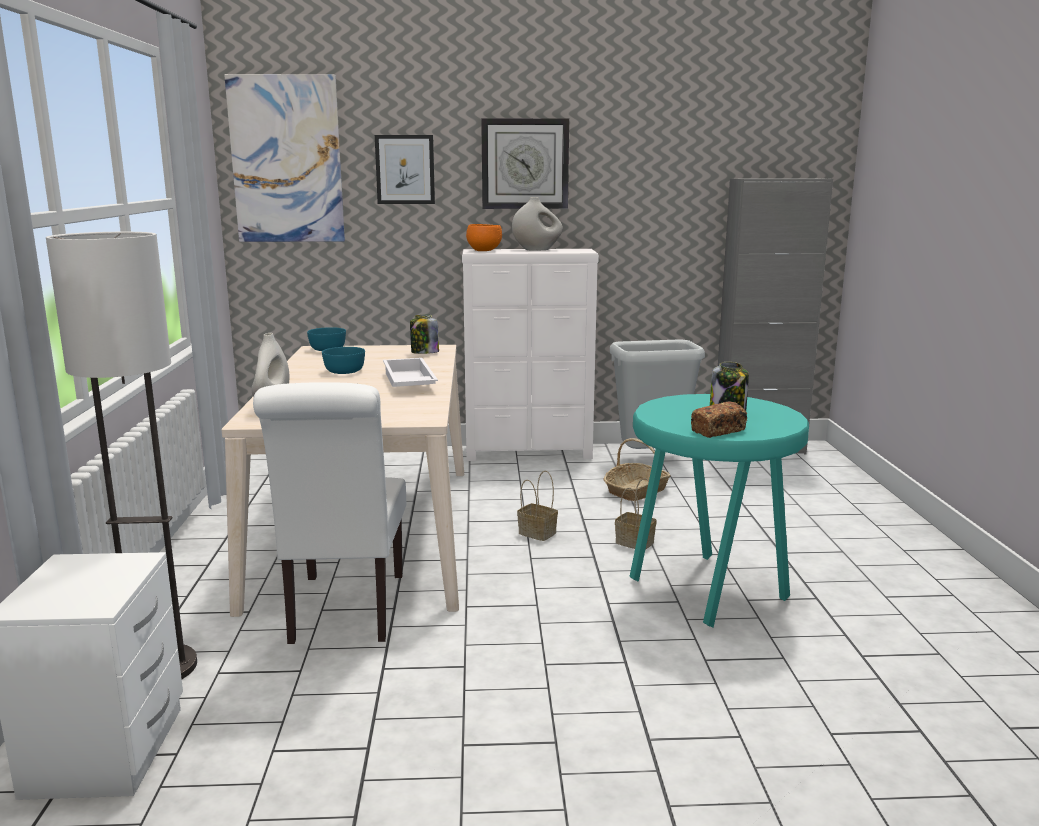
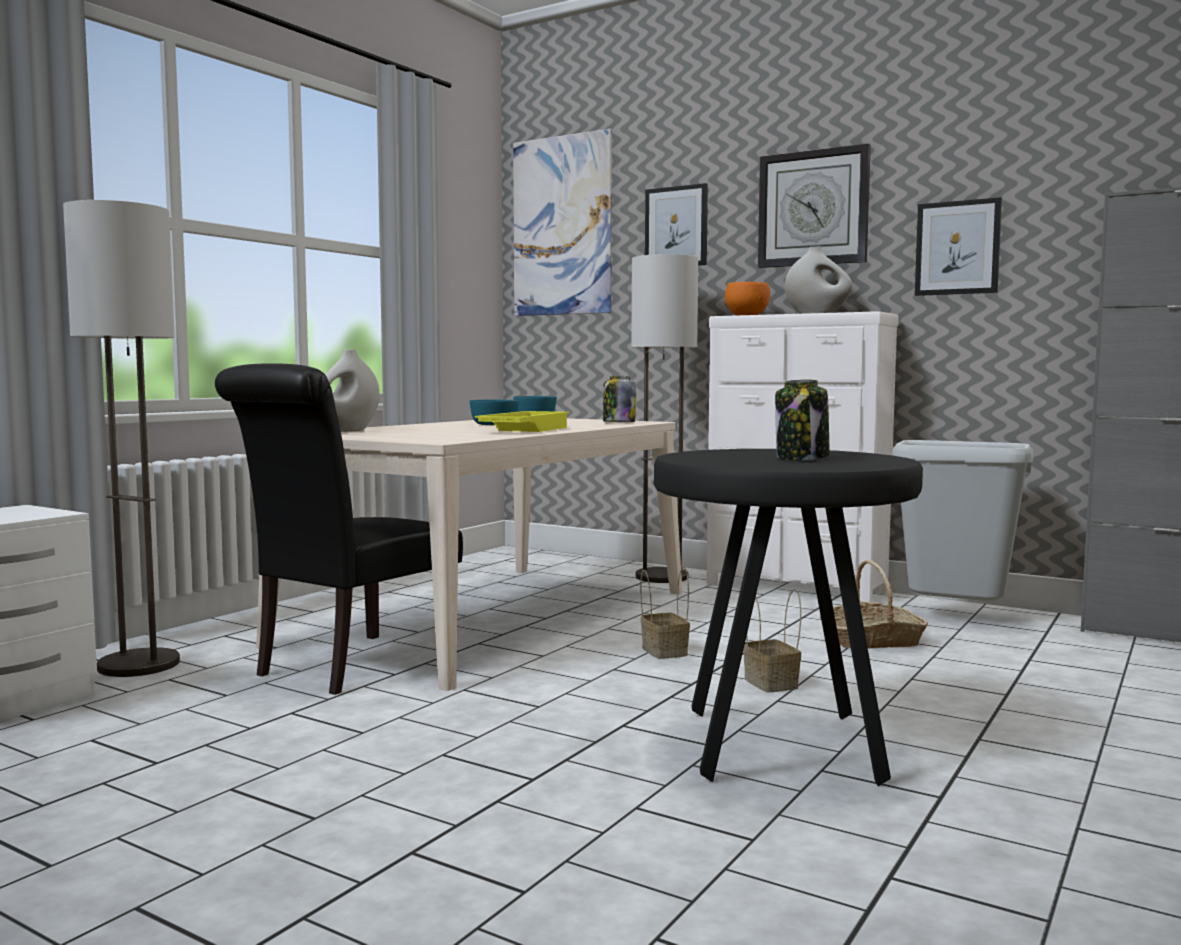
camera: 35 degrees right, 10 degrees down
white chair [253,382,406,644] -> black chair [215,363,463,695]
white tray [383,358,438,387] -> yellow tray [475,411,570,432]
turquoise stool [630,394,809,628] -> black stool [654,449,923,786]
bread [691,401,747,438] -> none
none -> floor lamp [631,254,698,583]
none -> picture [915,197,1002,296]

